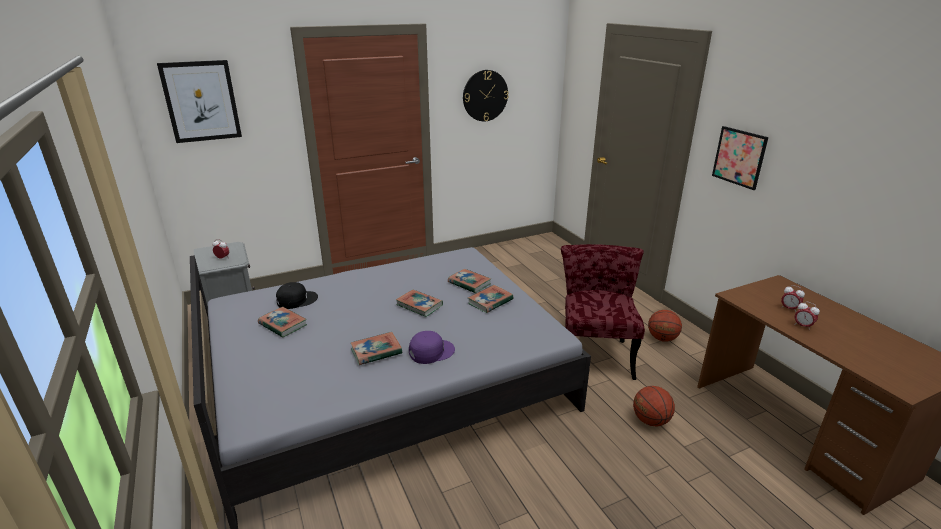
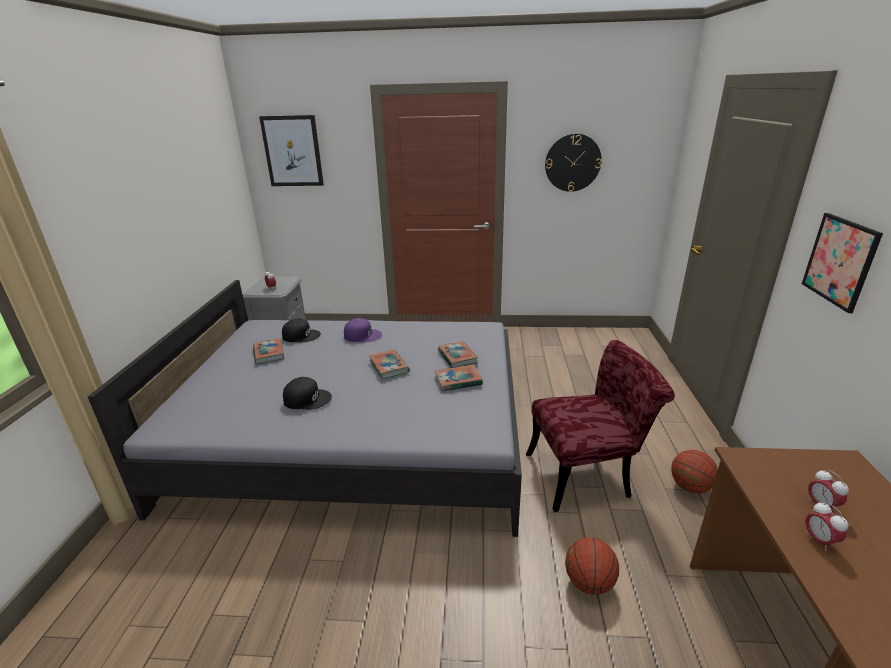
camera: 30 degrees right, 0 degrees up
book [351,332,402,365] -> black cap [283,377,332,410]
purple cap [409,331,455,364] -> purple cap moved to [344,318,382,342]
red chair [561,244,645,380] -> red chair turned 45 degrees clockwise [526,340,675,512]

